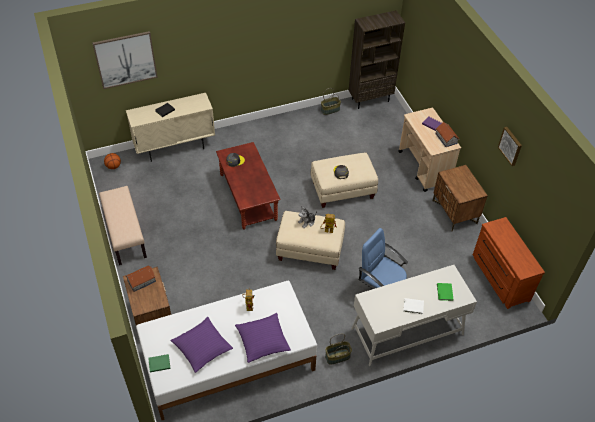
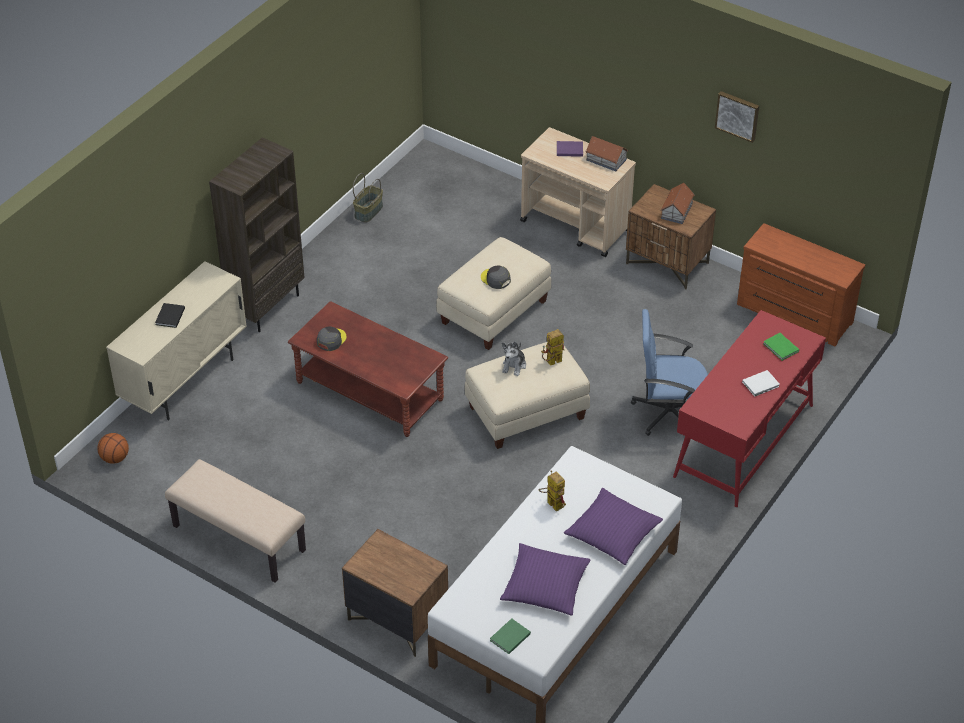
camera: 35 degrees left, 5 degrees down
picture [92,31,158,89] -> none
toy house [125,265,156,292] -> toy house moved to [660,183,695,224]
basket [325,333,352,365] -> none
brown bookcase [349,11,405,109] -> brown bookcase moved to [209,137,305,332]
white desk [351,265,477,366] -> red desk [673,310,826,507]

